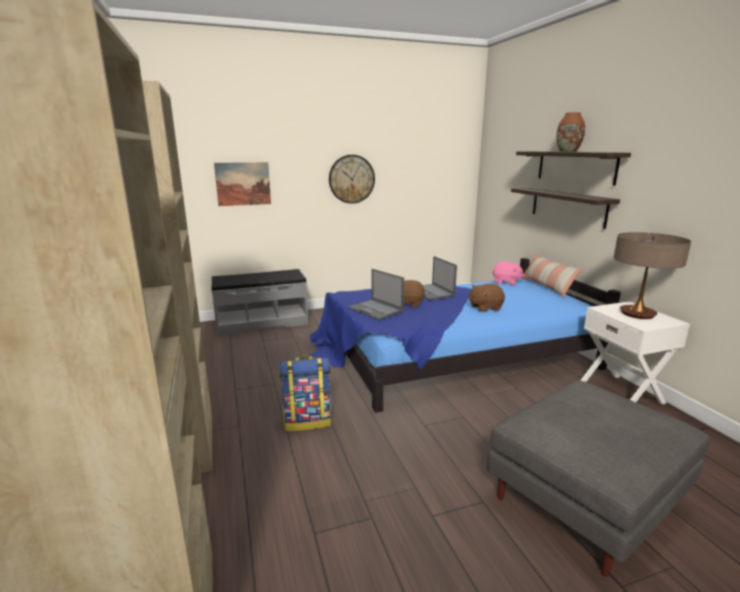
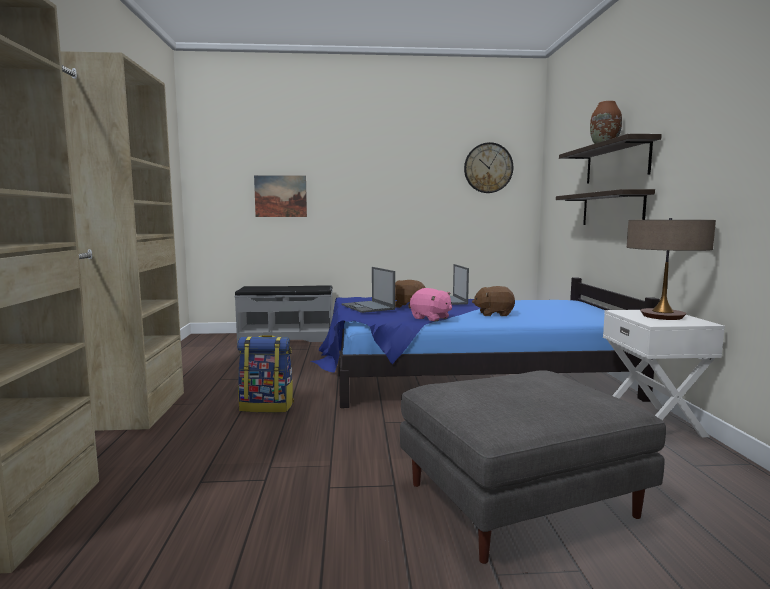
camera: 15 degrees right, 10 degrees down
wall clock [329,155,375,204] -> wall clock moved to [464,142,513,193]
pink plush toy [492,262,525,285] -> pink plush toy moved to [410,288,452,322]
pillow [521,253,582,298] -> none

